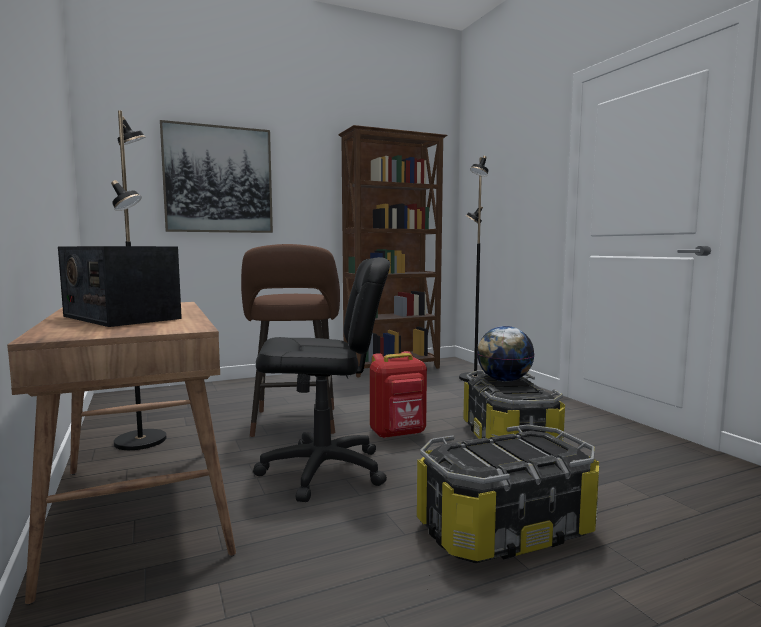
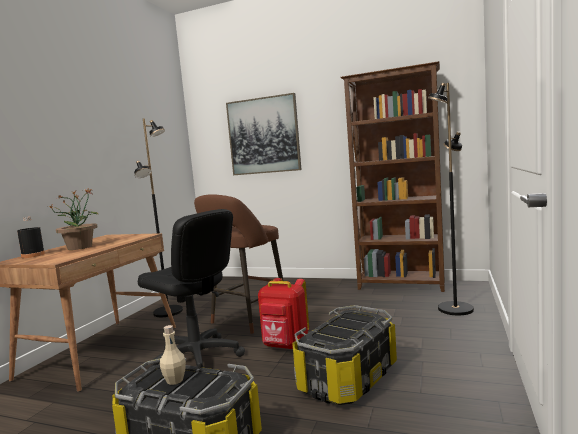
camera: 45 degrees right, 0 degrees up
radio [58,246,182,327] -> potted plant [49,188,99,250]
globe [477,326,535,382] -> none
none -> black bottle [17,217,45,258]
none -> beige bottle [160,325,186,385]

